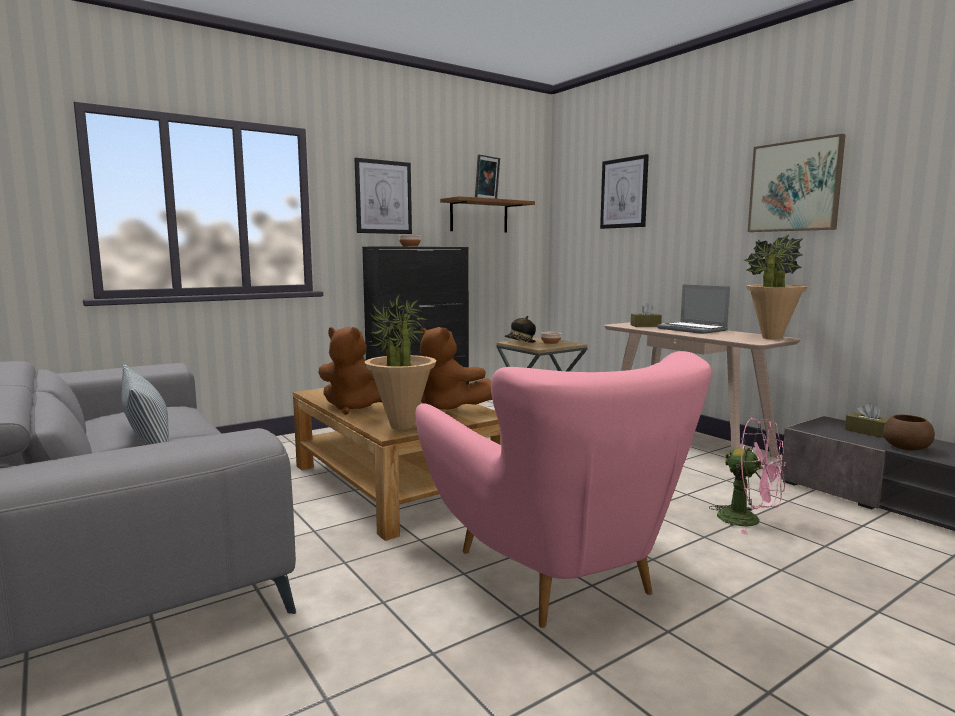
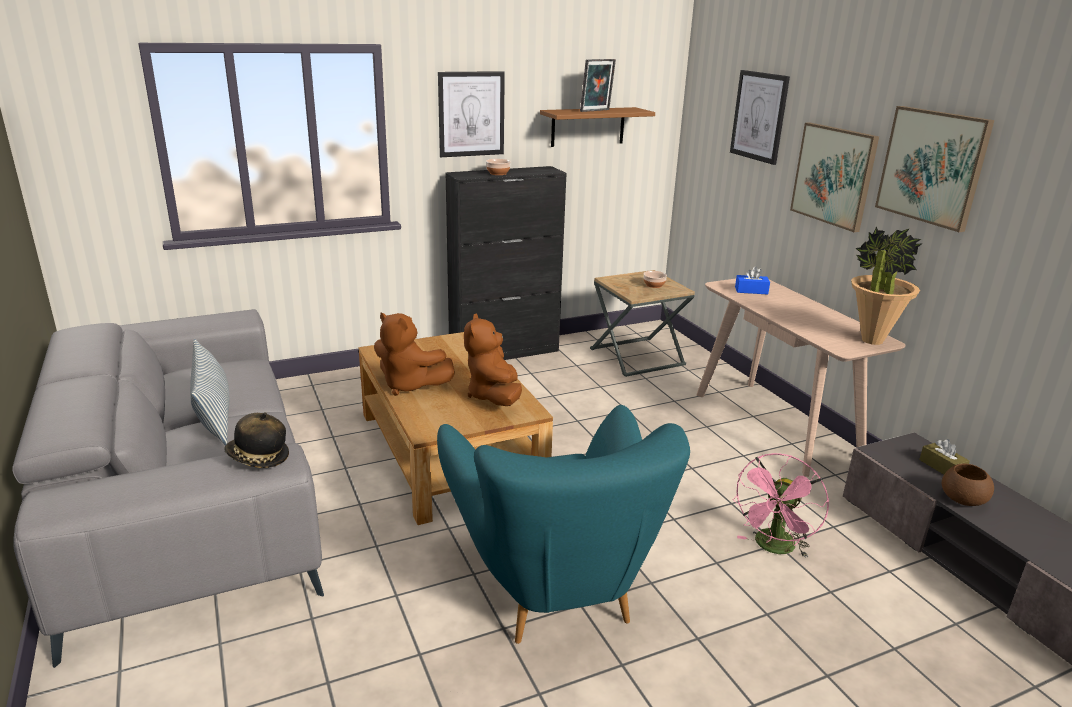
camera: 10 degrees right, 15 degrees up
potted plant [365,295,437,430] -> none
pink armchair [415,351,711,628] -> turquoise armchair [437,405,690,644]
brown plush toy [420,327,492,410] -> brown plush toy turned 45 degrees clockwise [464,314,522,406]
hat [505,316,536,343] -> hat moved to [224,412,289,468]
brown tissue box [631,303,662,327] -> blue tissue box [735,266,770,295]
laptop [657,284,730,334] -> none
pink fan [709,418,786,534] -> pink fan turned 75 degrees clockwise [732,453,829,558]
none -> picture [790,122,879,232]

